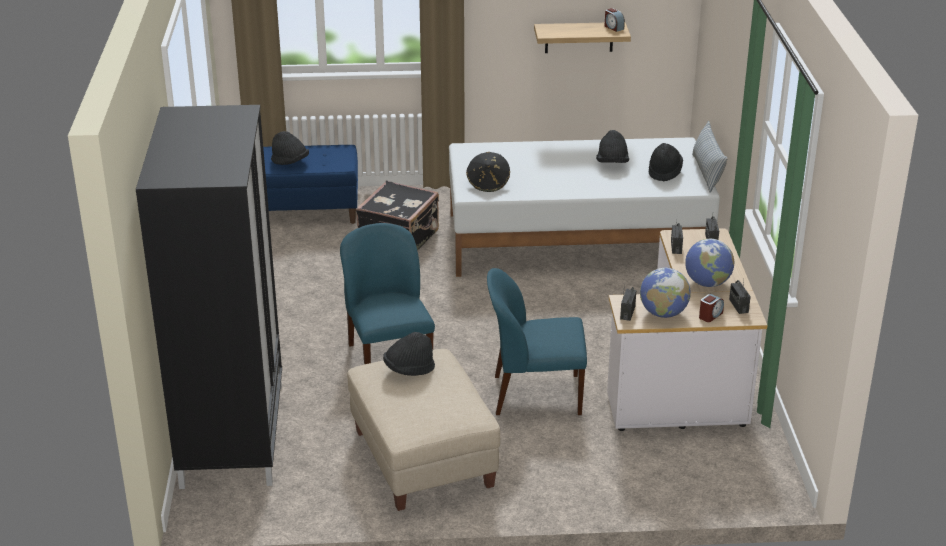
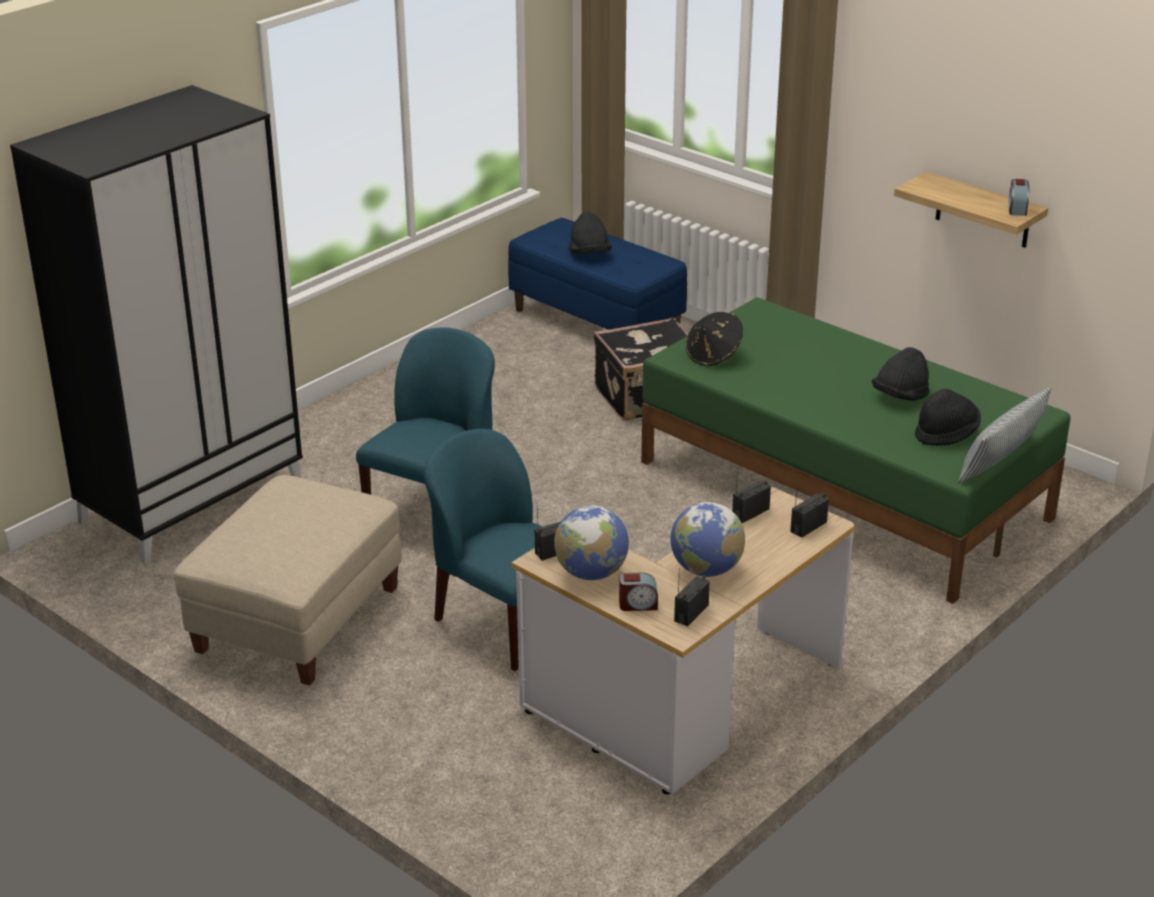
camera: 45 degrees right, 0 degrees up
black hat [383,332,435,376] -> none
white bed [449,137,720,277] -> green bed [641,297,1070,604]

